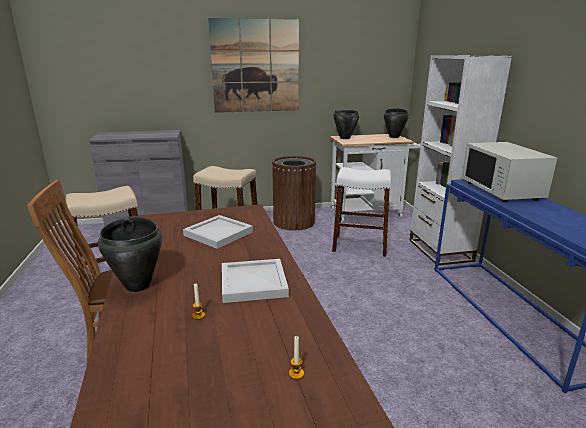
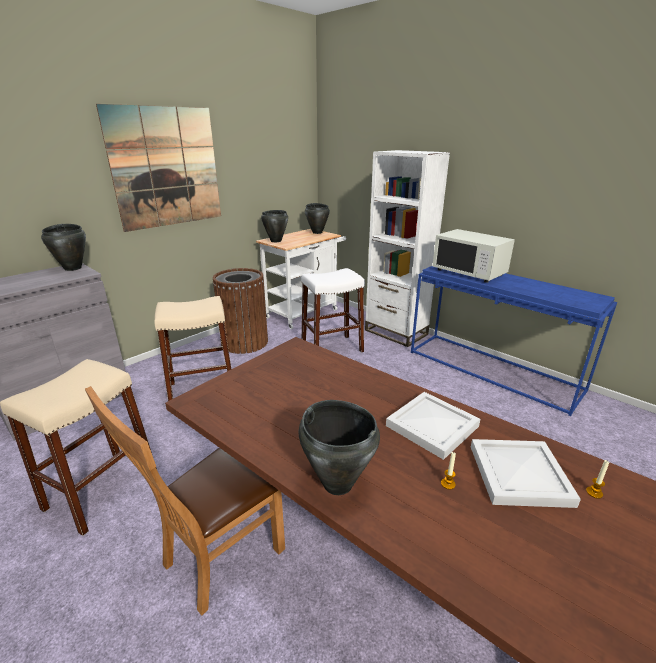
camera: 35 degrees left, 5 degrees up
white tray [183,215,253,249] -> white tray moved to [471,439,581,508]
none -> black cooking pot [41,224,86,271]

